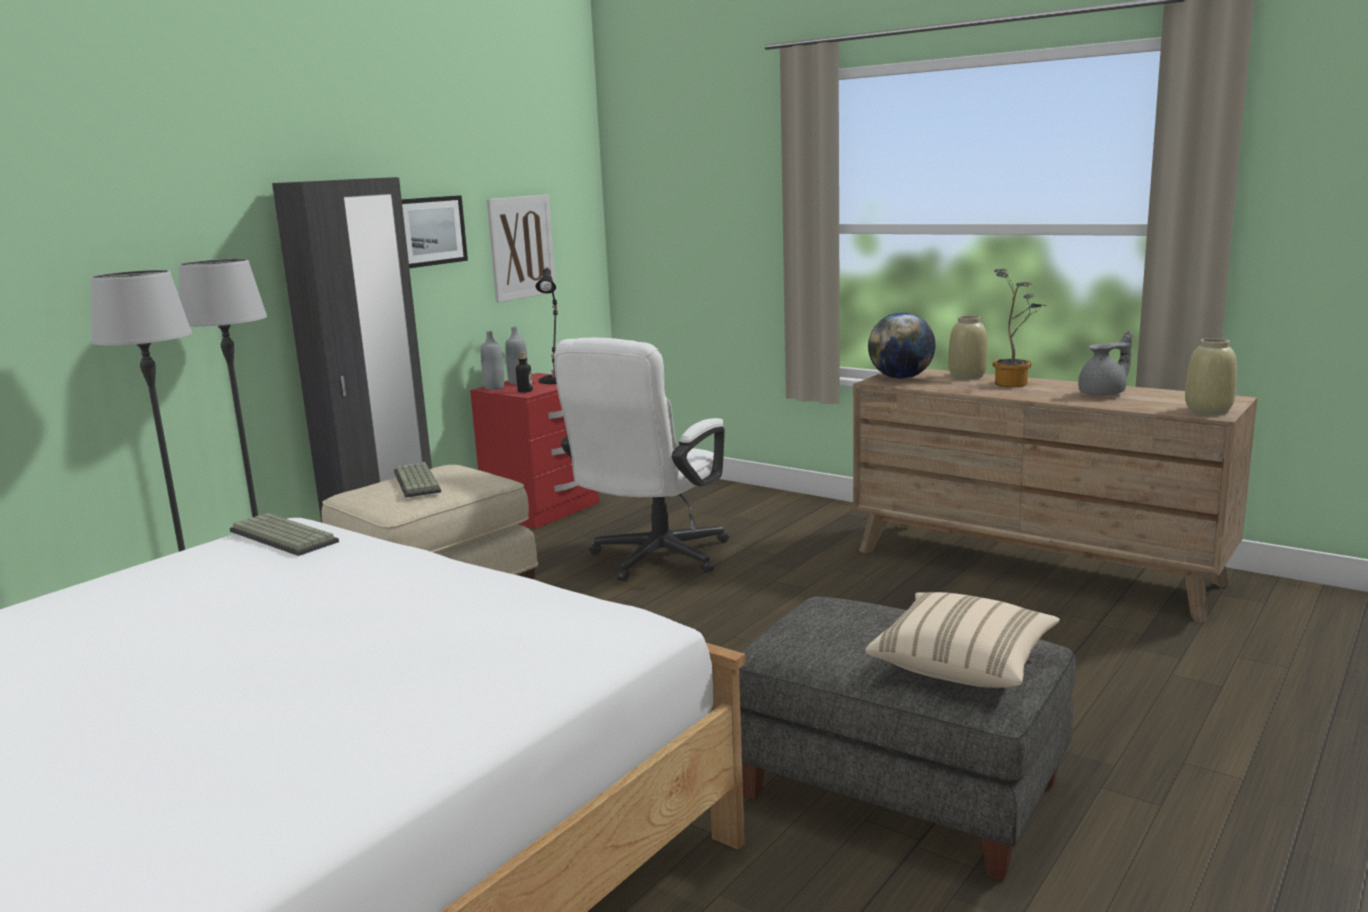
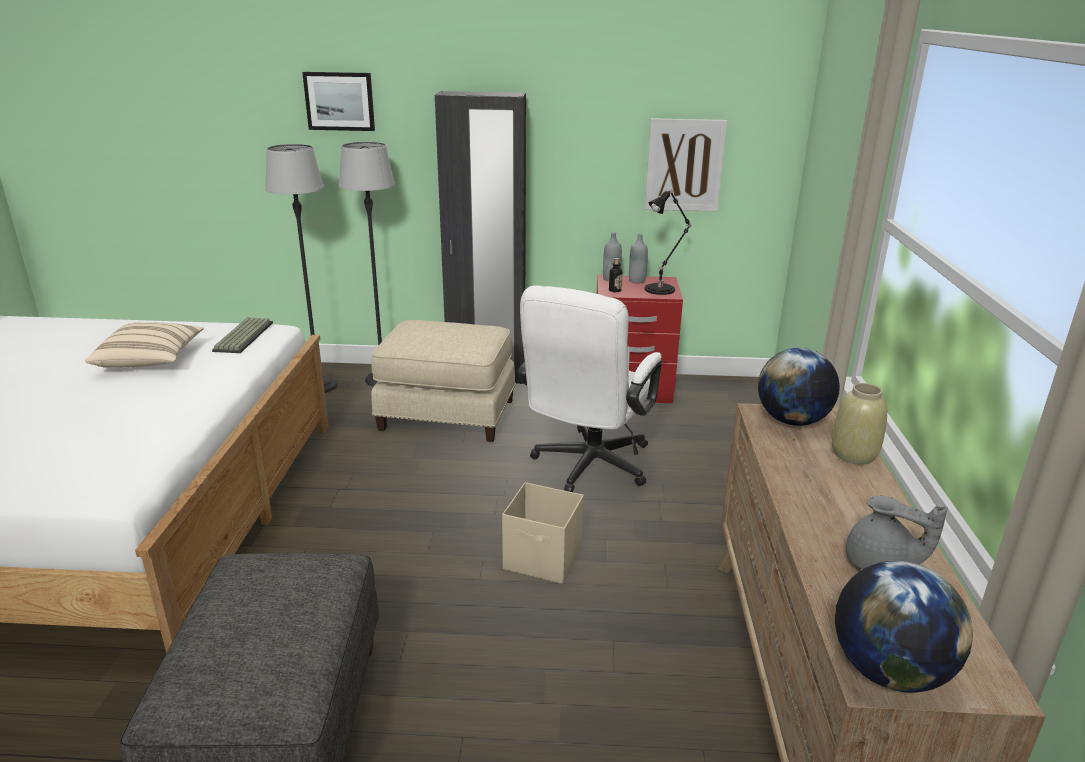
camera: 55 degrees right, 10 degrees up
keyboard [394,462,441,498] -> none
picture [402,195,468,268] -> picture moved to [302,72,375,131]
white office chair [554,338,729,581] -> white office chair turned 60 degrees counterclockwise [517,285,662,492]
beige pillow [865,592,1060,688] -> beige pillow moved to [85,322,204,368]
potted plant [993,268,1047,387] -> none
beige vase [1185,338,1237,414] -> globe [835,561,973,693]
none -> beige storage box [502,482,584,584]

